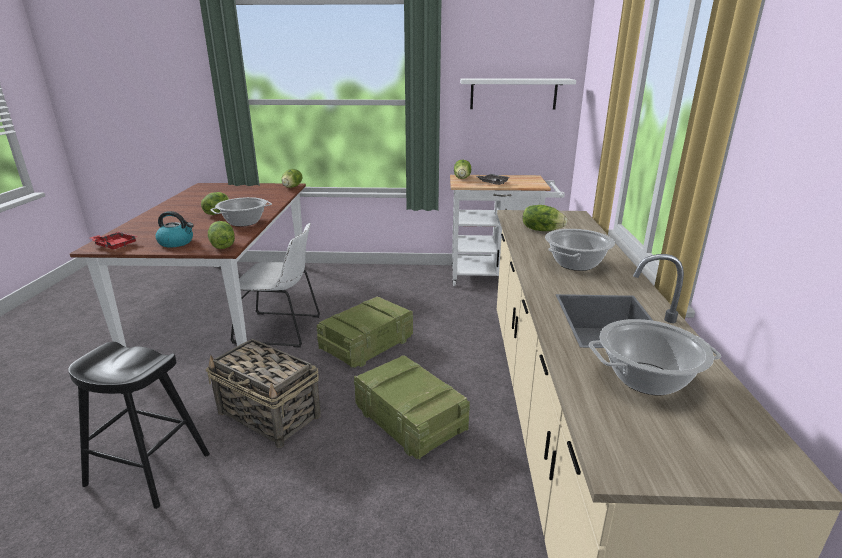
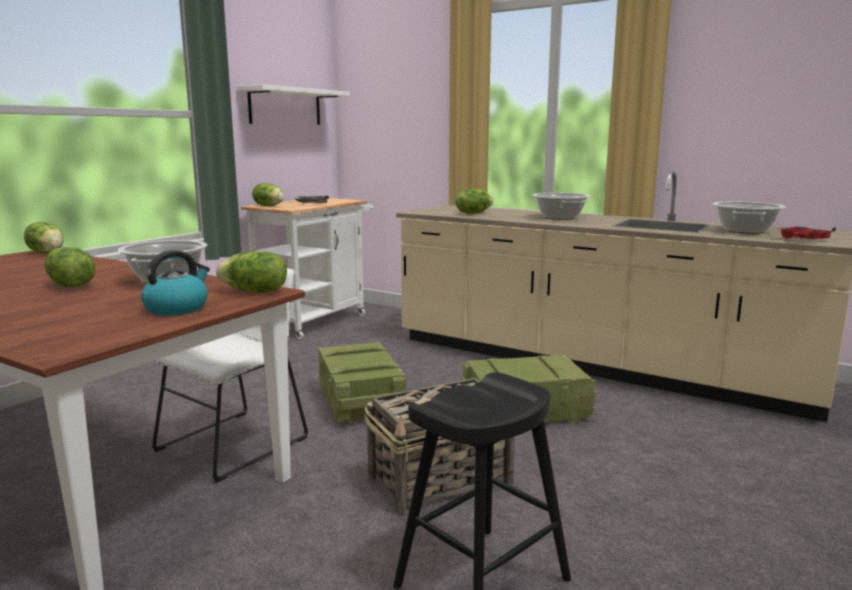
camera: 60 degrees left, 10 degrees down
red tray [90,231,138,249] -> red tray moved to [777,226,836,240]

